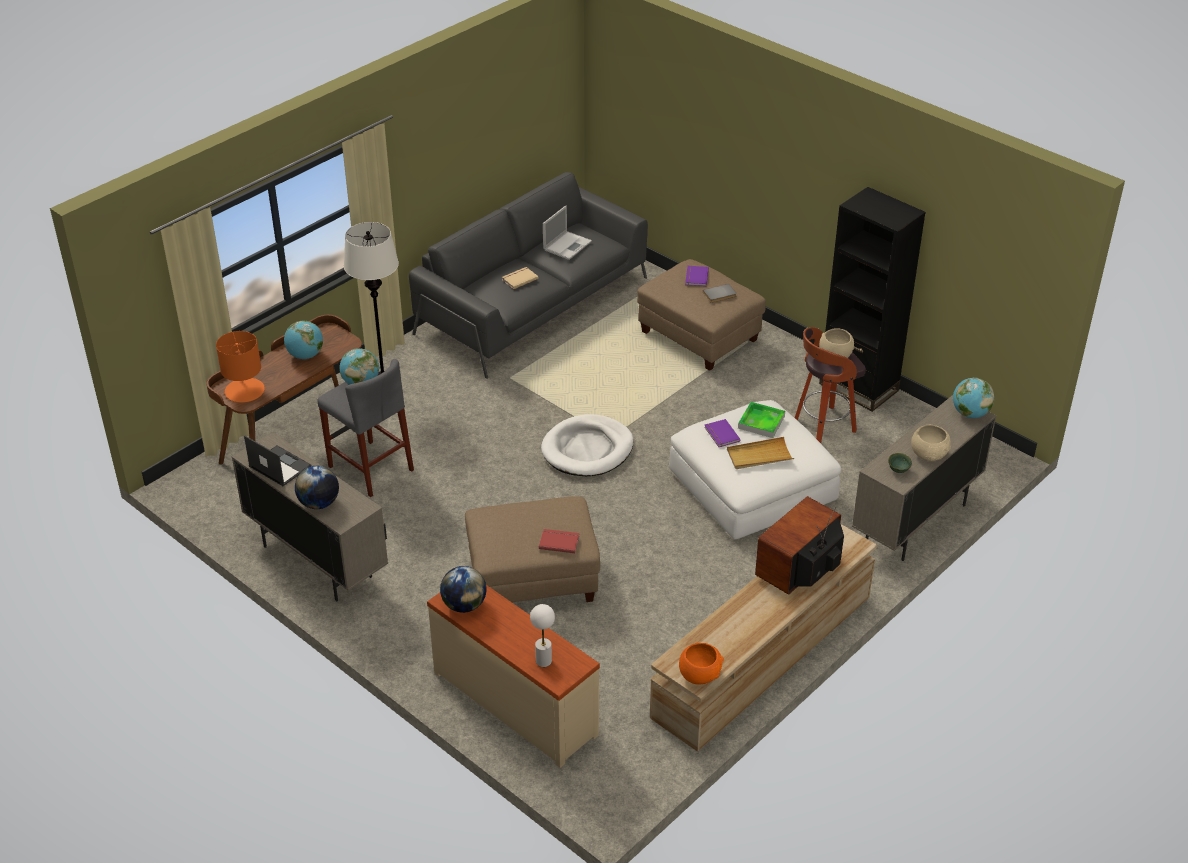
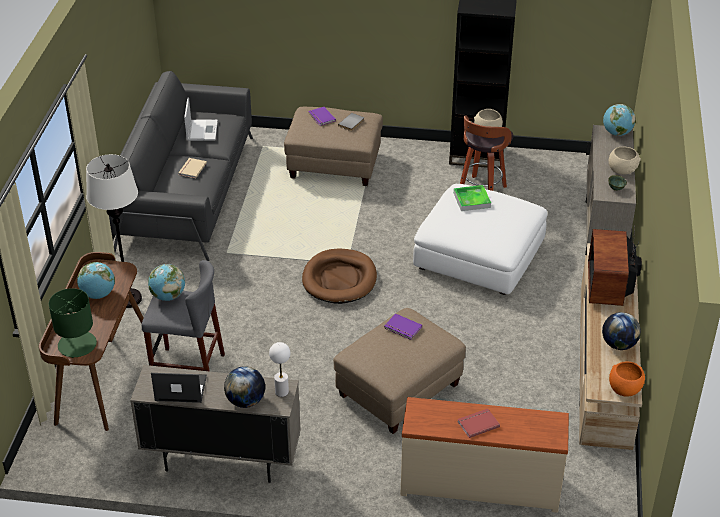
camera: 35 degrees left, 0 degrees up
orange table lamp [216,331,265,402] -> green table lamp [49,288,97,358]
globe [440,566,487,613] -> globe moved to [602,312,641,350]
white table lamp [530,604,555,667] -> white table lamp moved to [269,342,290,397]
red book [539,529,579,553] -> red book moved to [457,409,500,438]
white dog bed [541,414,634,476] -> brown dog bed [302,248,377,304]
purple book [704,419,741,447] -> purple book moved to [384,314,422,340]
beige tray [727,437,794,469] -> none

